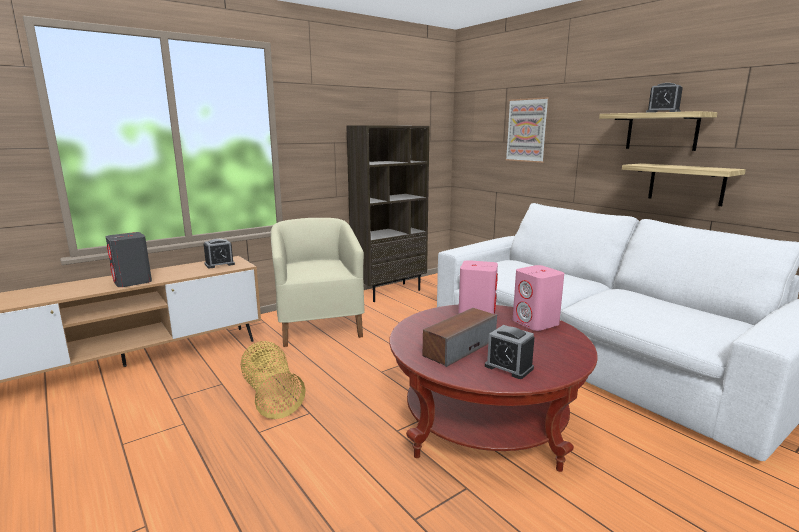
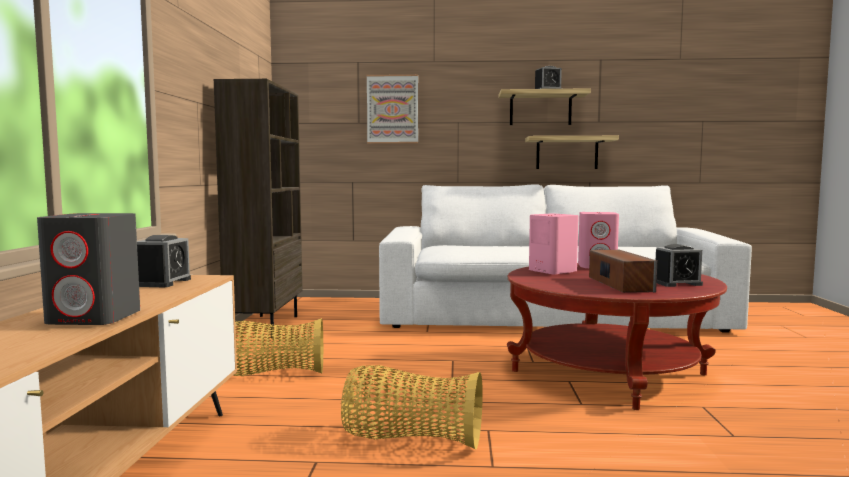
camera: 50 degrees left, 10 degrees down
beige armchair [271,218,365,347] -> basket [233,318,323,376]

